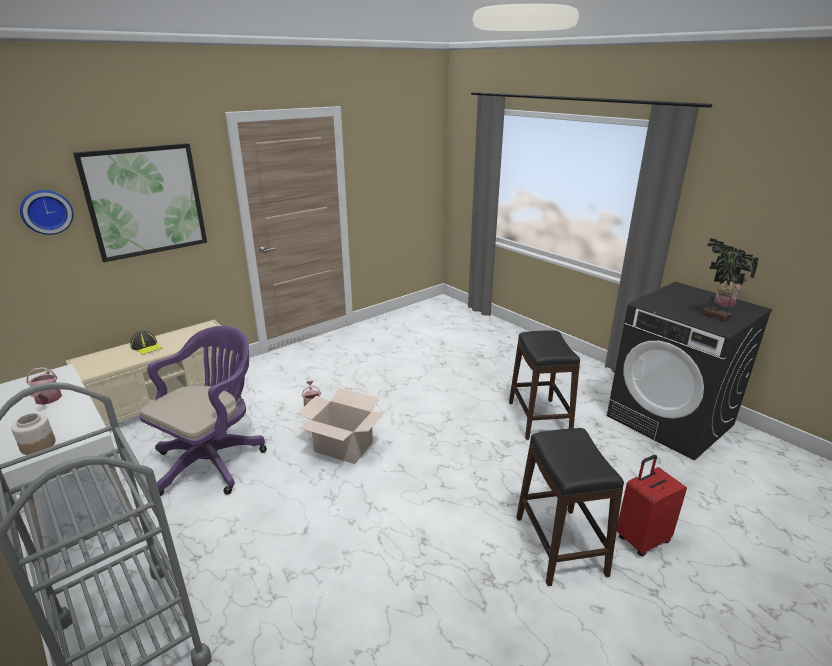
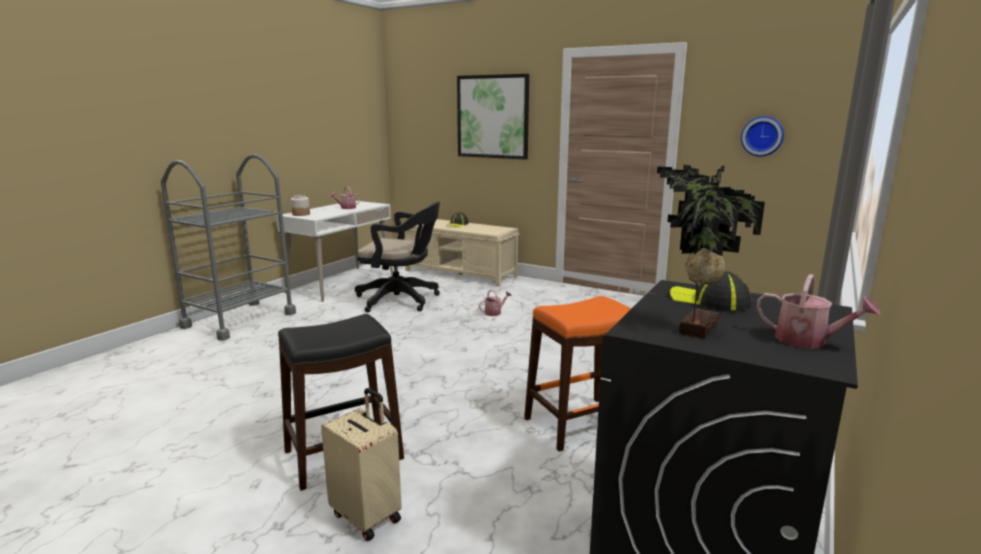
camera: 70 degrees right, 10 degrees down
wall clock [20,190,73,235] -> wall clock moved to [741,116,784,157]
purple office chair [140,326,267,496] -> black office chair [355,202,440,312]
cardboard box [297,388,385,464] -> none
black stool [509,330,580,440] -> orange stool [524,296,631,452]
red suitcase [617,455,687,556] -> beige suitcase [321,388,402,541]
none -> cap [670,271,751,311]

